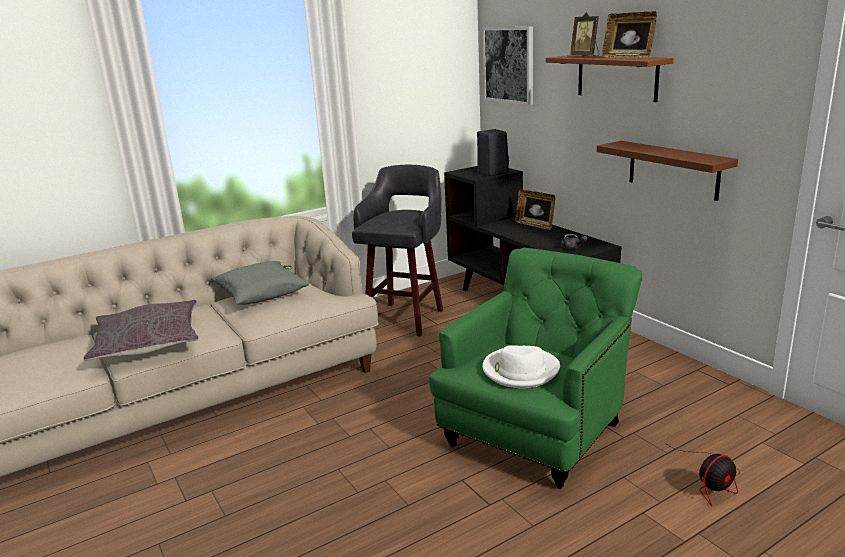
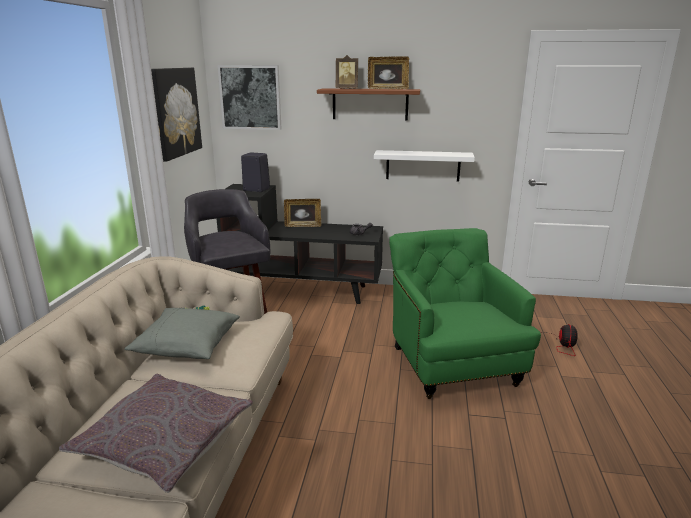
camera: 50 degrees left, 0 degrees up
white hat [482,345,560,388] -> none
brown shelf [597,141,738,201] -> white shelf [374,150,475,182]
none -> picture [151,68,202,162]

